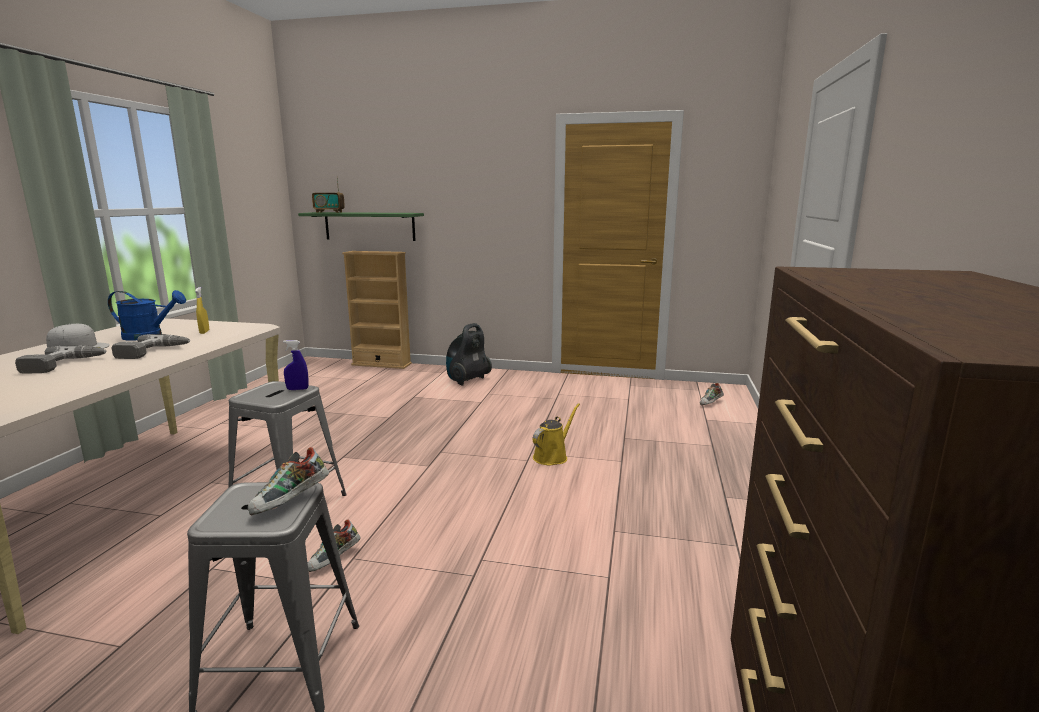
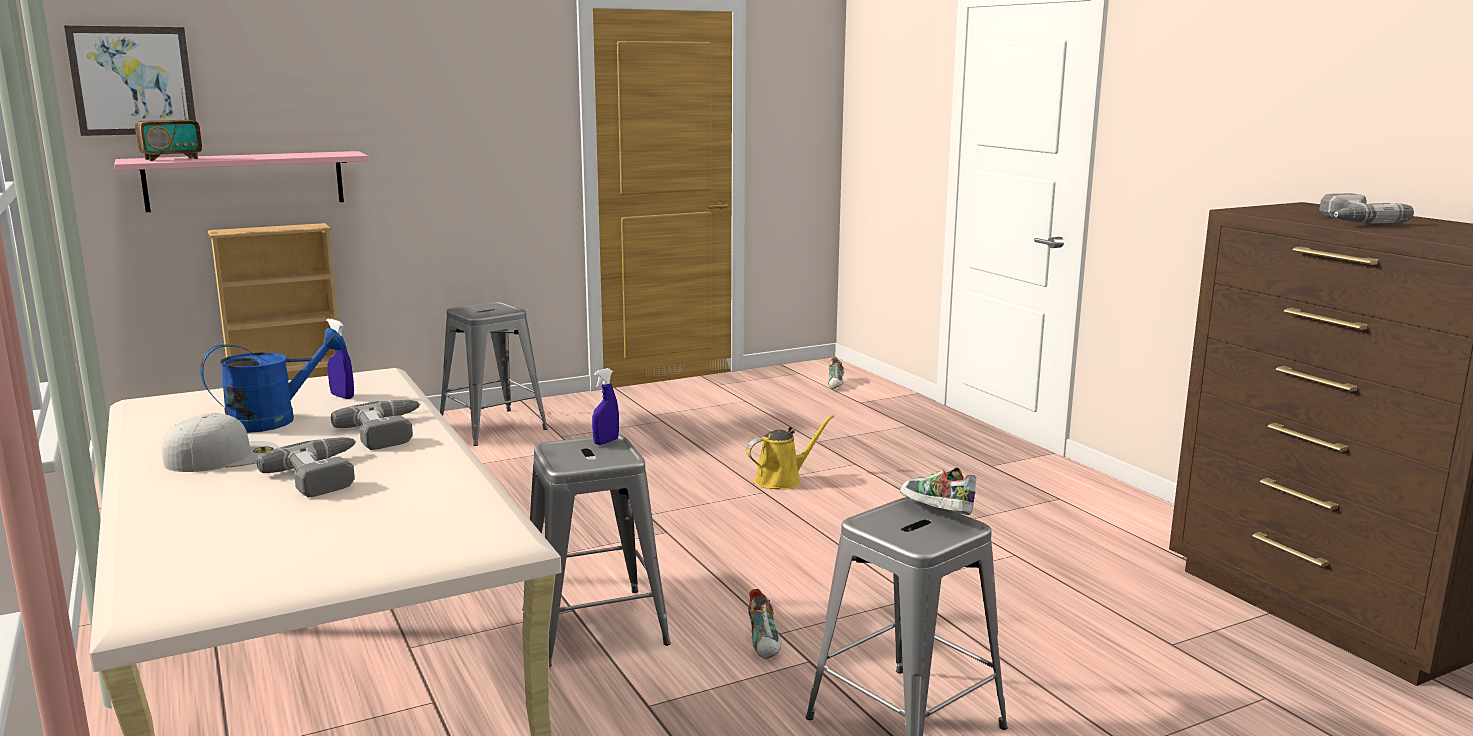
camera: 40 degrees left, 0 degrees up
yellow spray bottle [195,287,209,334] -> blue spray bottle [326,319,354,399]
shoe [248,447,329,515] -> shoe turned 150 degrees clockwise [900,467,976,515]
green shelf [298,212,424,241] -> pink shelf [114,151,369,212]
vacuum cleaner [446,323,492,386] -> grey stool [440,302,548,446]
yellow watering can [533,403,580,466] -> yellow watering can turned 60 degrees clockwise [746,415,834,489]
none -> picture [64,26,196,136]
none -> power drill [1319,193,1414,223]

